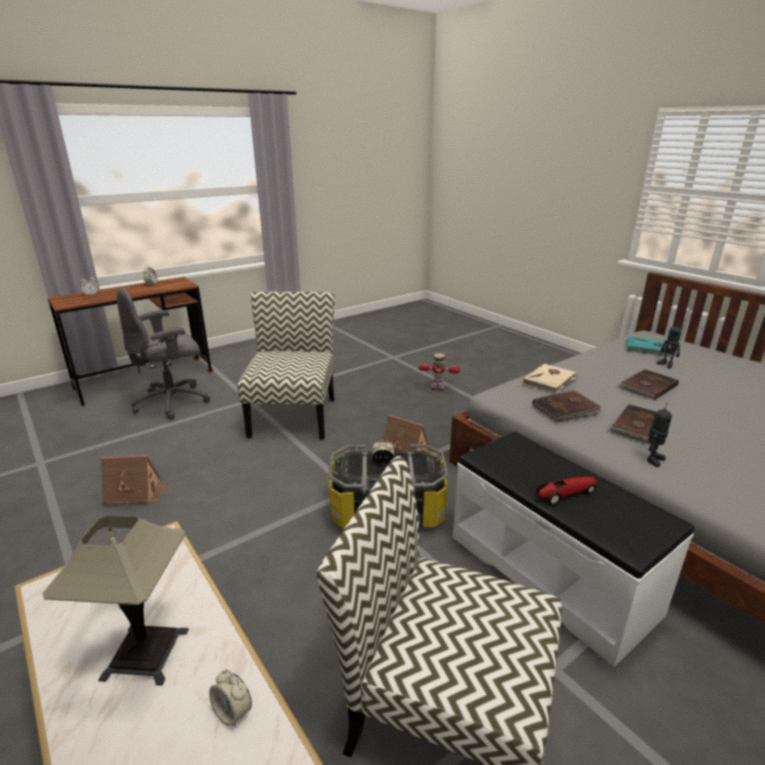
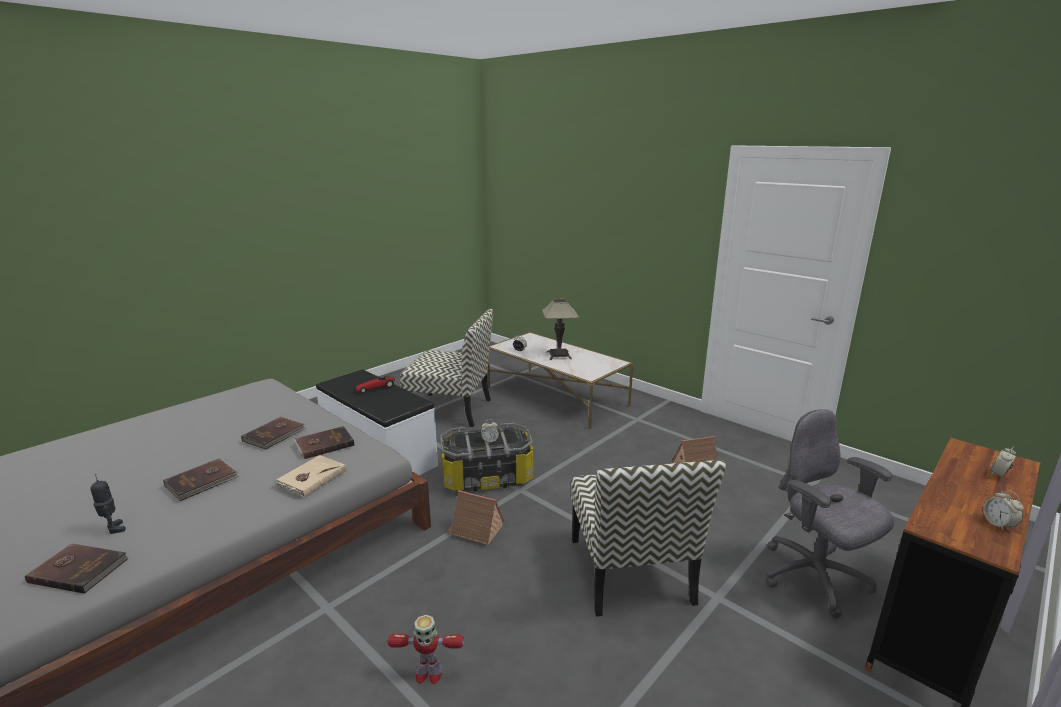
camera: 170 degrees right, 5 degrees down
grey office chair [117,287,210,420] -> grey office chair turned 75 degrees counterclockwise [766,409,895,619]
turquoise book [626,336,672,357] -> brown book [25,543,128,594]
toy robot [647,403,672,467] -> none

